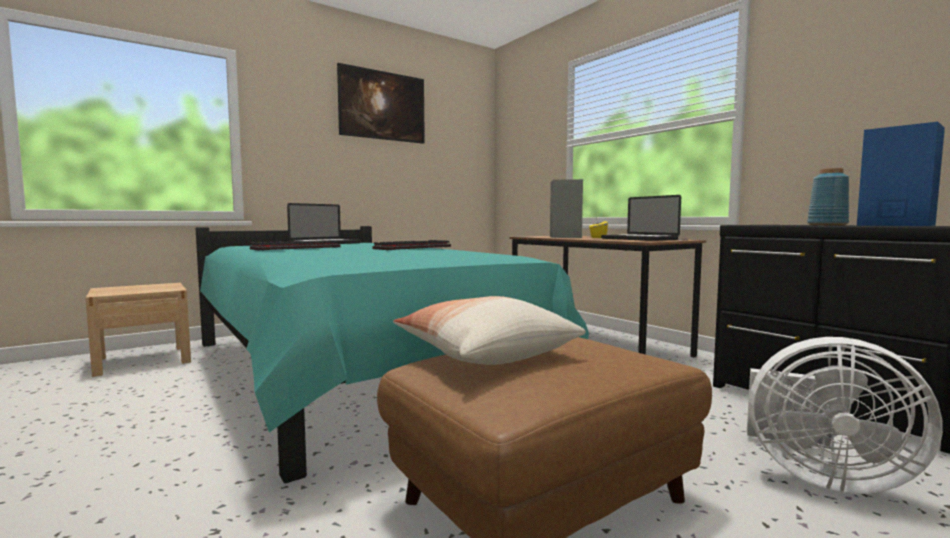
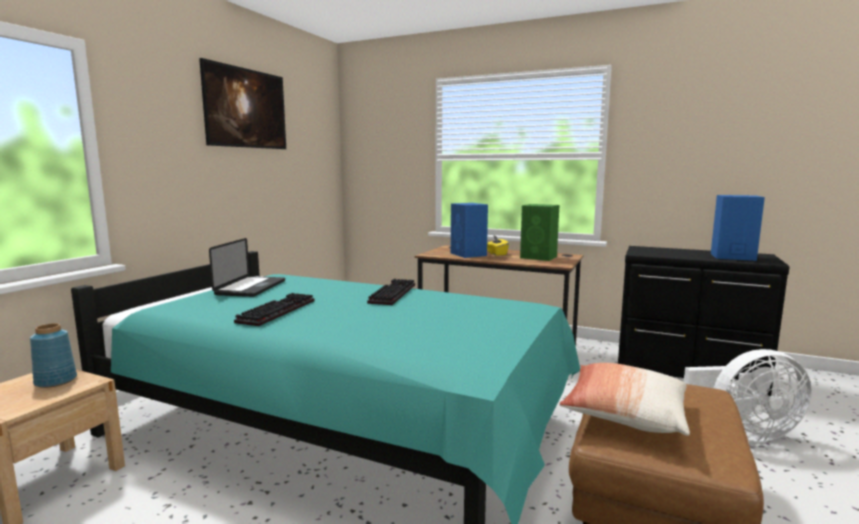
camera: 30 degrees left, 5 degrees up
grey speaker [550,179,583,238] -> blue speaker [451,203,488,258]
laptop [601,195,681,241] -> green speaker [520,204,559,261]
blue vase [807,168,849,225] -> blue vase moved to [30,323,77,388]

